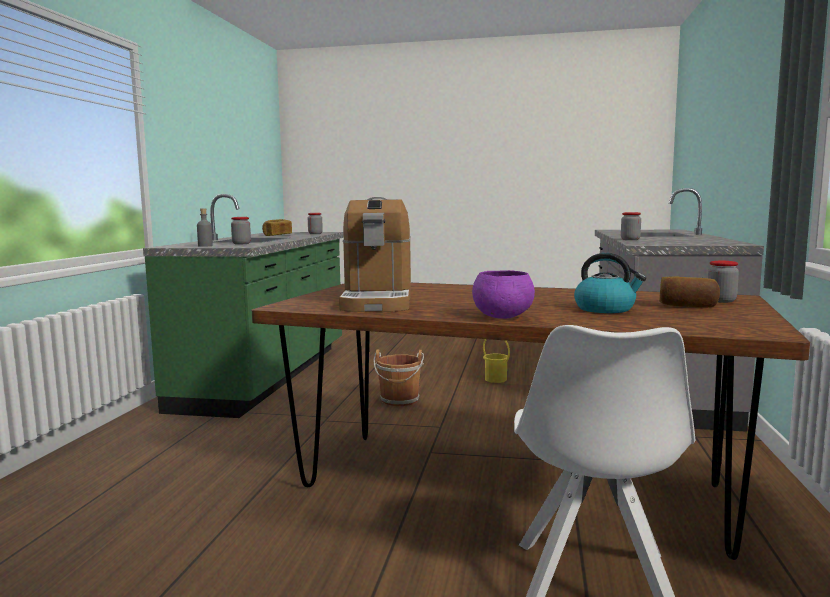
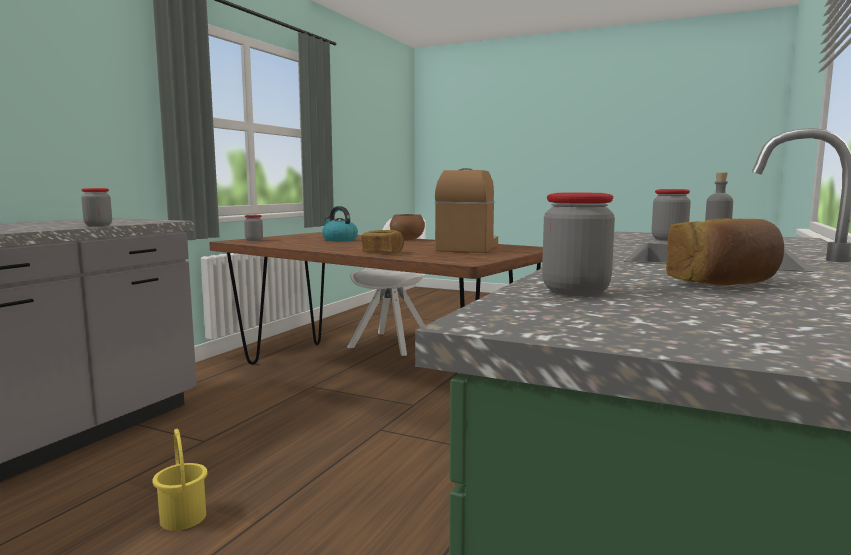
camera: 165 degrees left, 0 degrees up
brown bucket [374,349,424,406] -> none
purple bowl [472,270,535,319] -> brown bowl [390,214,425,240]
bread [659,276,720,308] -> bread moved to [361,230,404,252]

